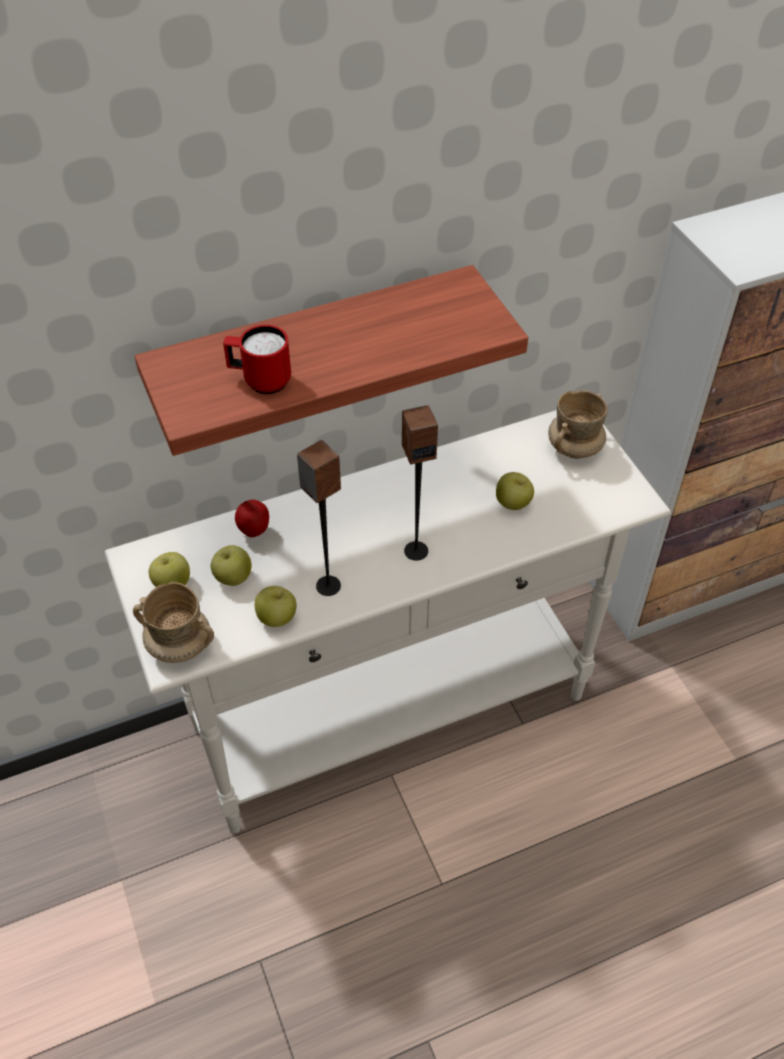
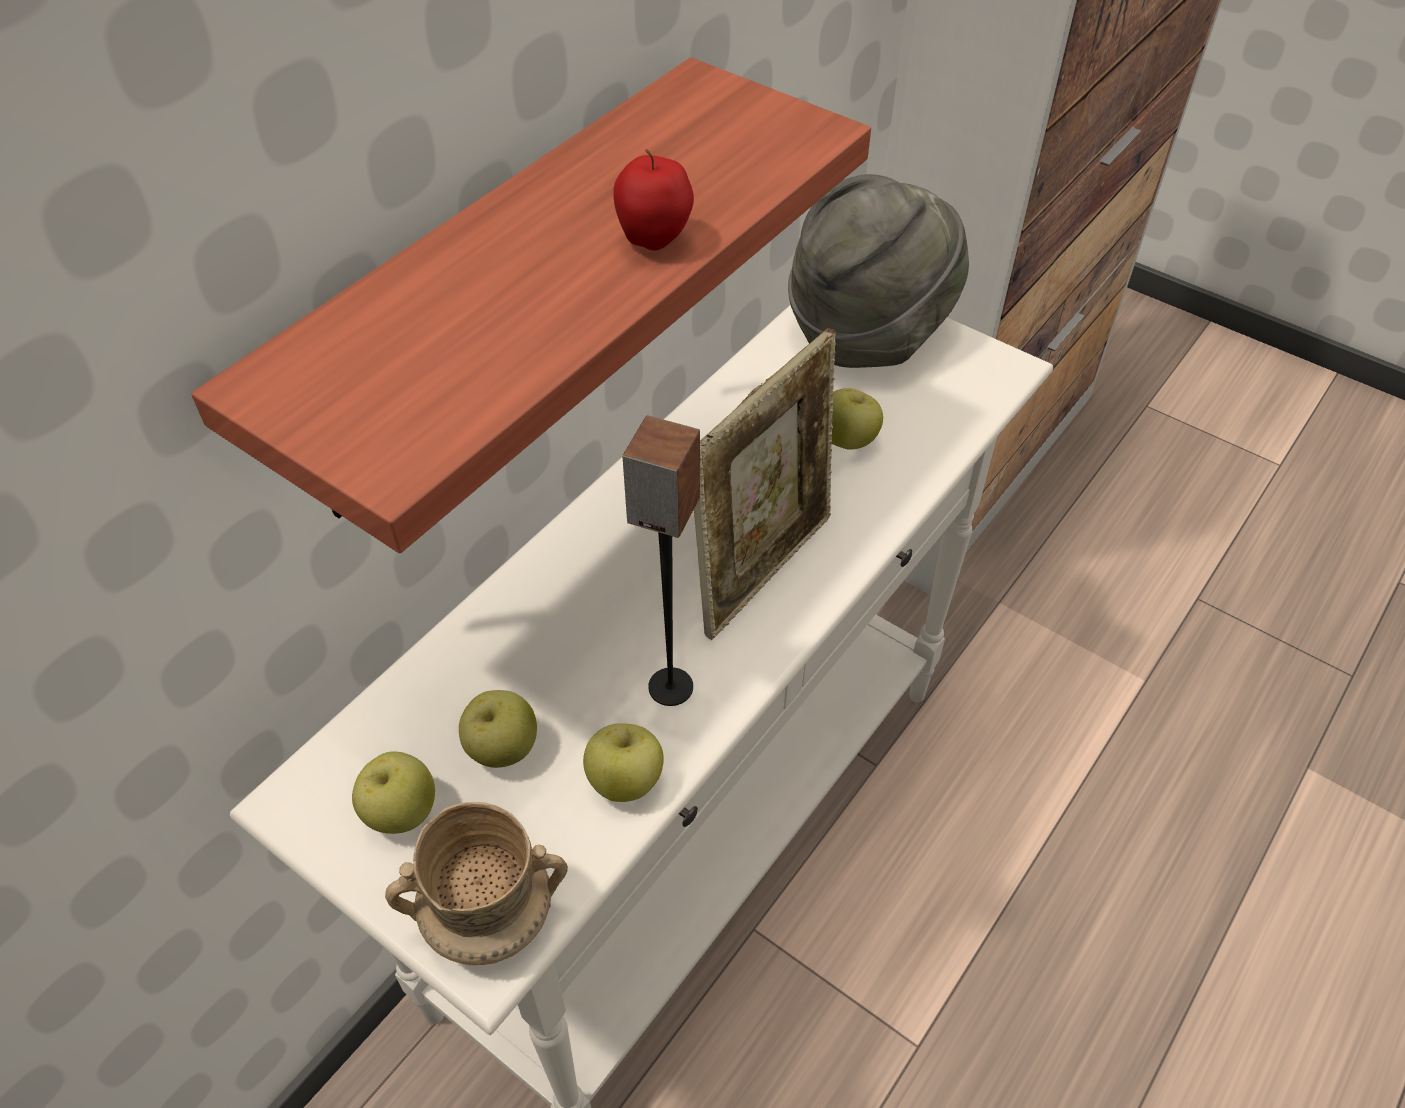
camera: 30 degrees left, 0 degrees up
red mug [223,325,291,394] -> none
apple [235,500,269,537] -> apple moved to [613,149,694,251]
speaker [402,405,438,561] -> picture frame [694,328,836,640]
beige mug [548,390,608,459] -> grey hat [788,174,969,368]

